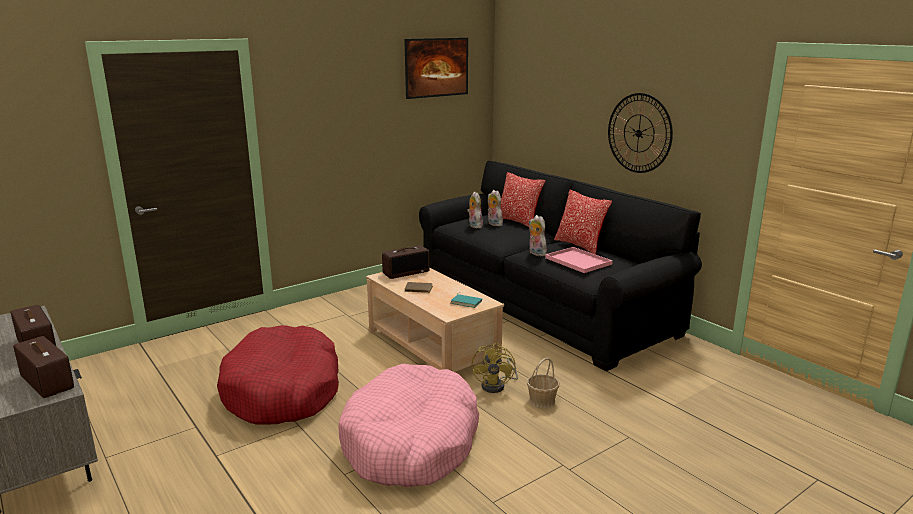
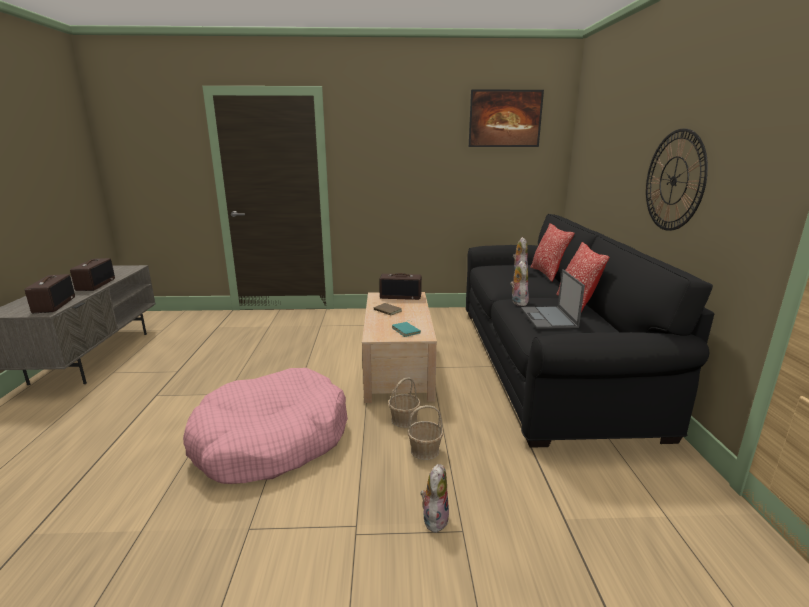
camera: 35 degrees right, 0 degrees up
red dog bed [217,325,339,425] -> none
plush toy [467,191,483,228] -> plush toy moved to [421,464,449,533]
yellow fan [472,343,518,393] -> basket [388,378,421,428]
pink tray [545,247,613,273] -> laptop [521,269,585,329]

